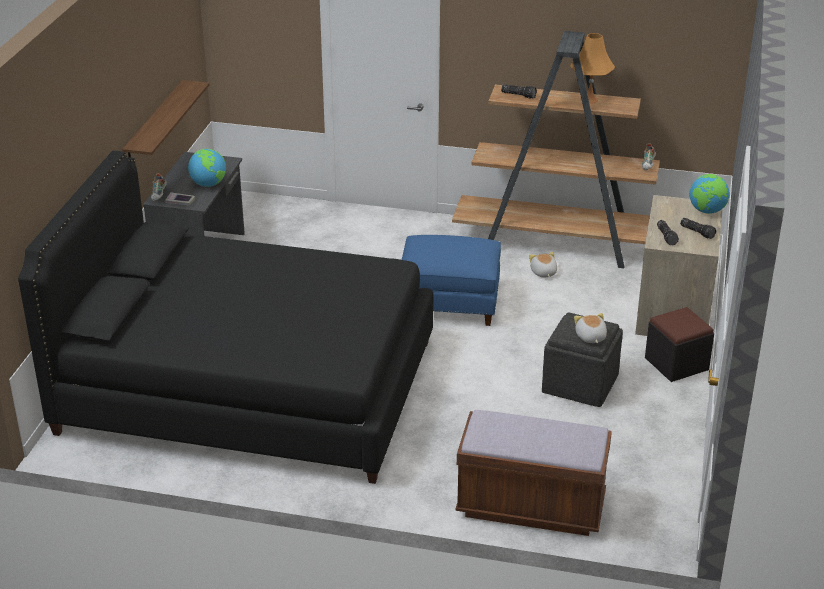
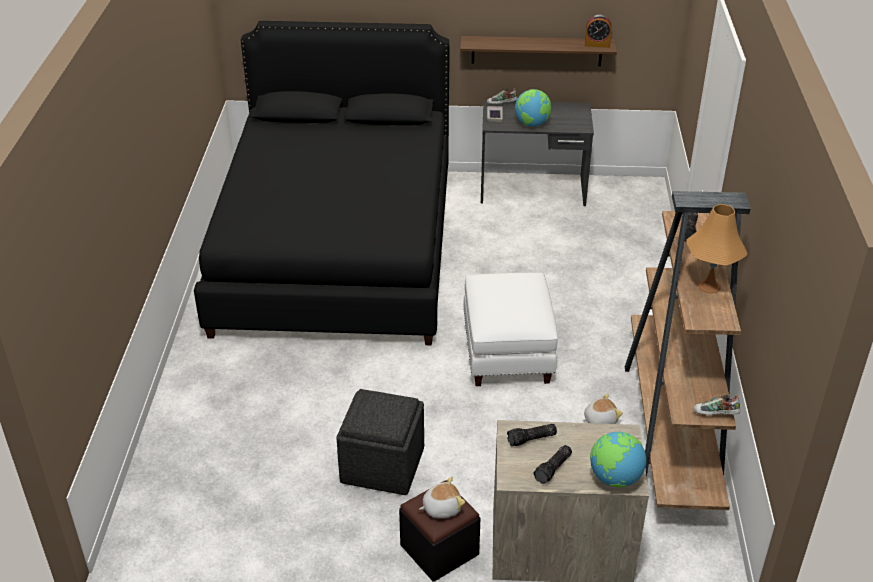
camera: 80 degrees right, 5 degrees up
blue ottoman [402,235,501,326] -> white ottoman [463,273,558,386]
brown bench [456,410,612,536] -> none
plush toy [574,313,607,343] -> plush toy moved to [419,477,465,518]
none -> alarm clock [585,15,612,48]

